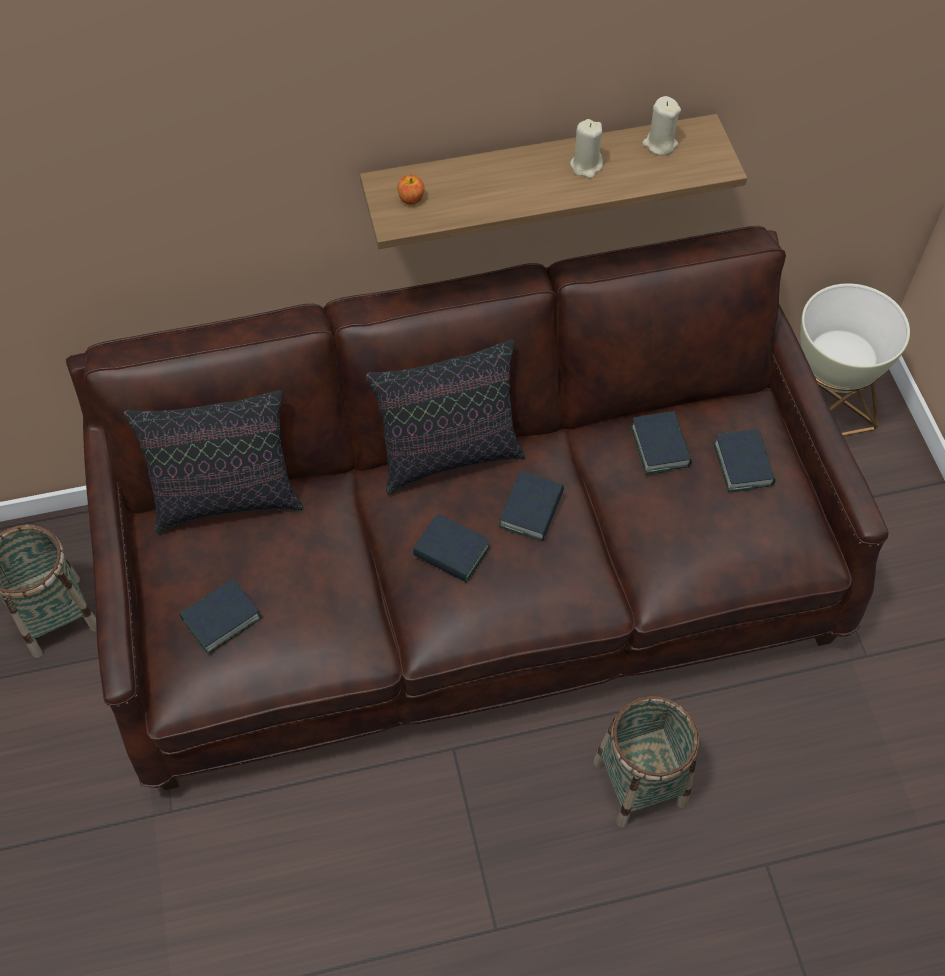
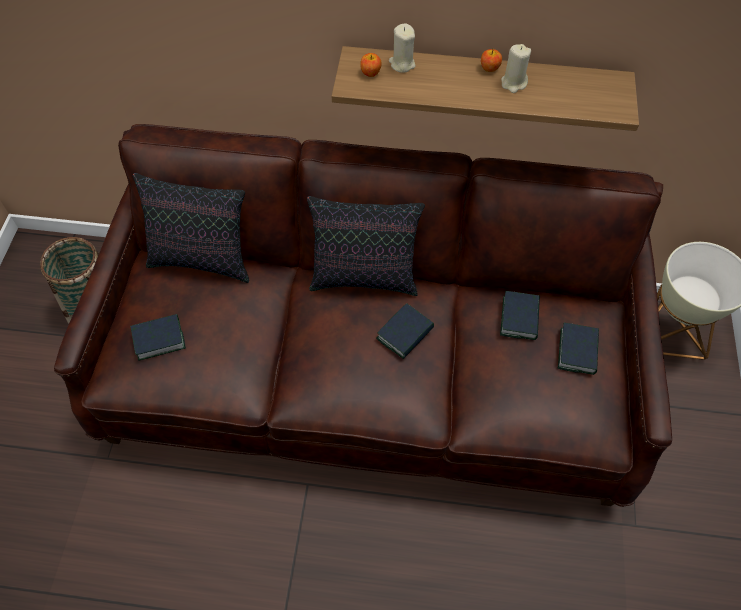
camera: 20 degrees right, 0 degrees up
book [412,514,490,583] -> none
basket [594,696,699,828] -> none
beige candle [642,96,681,155] -> beige candle moved to [389,24,416,73]
none -> apple [481,48,502,72]

